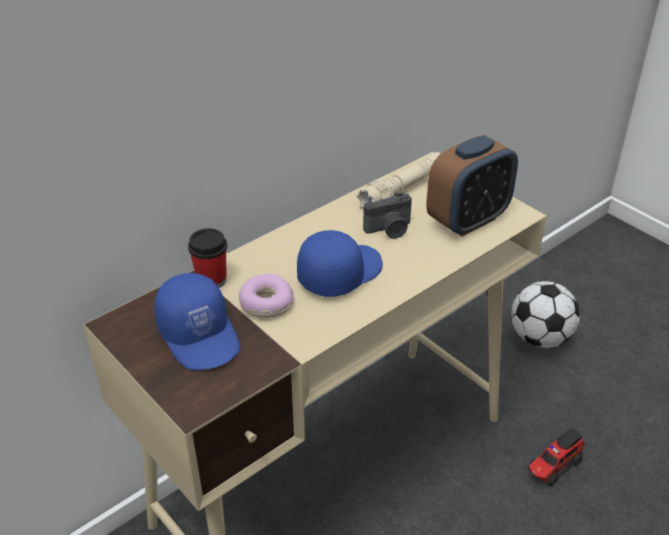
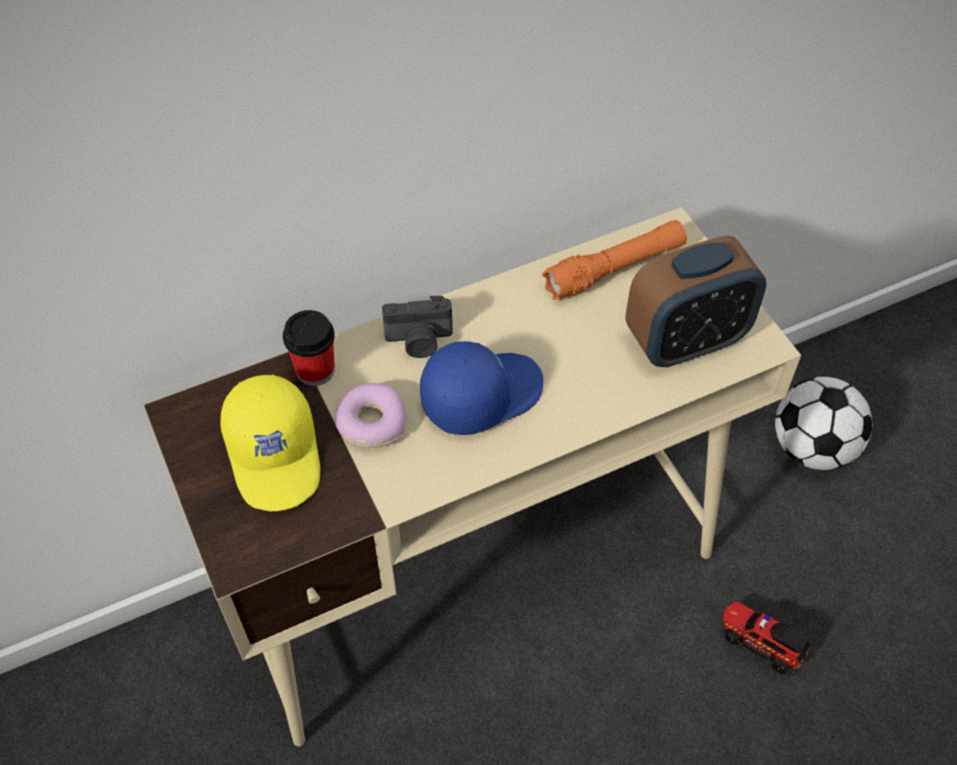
camera: 15 degrees right, 15 degrees up
blue cap [154,273,240,370] -> yellow cap [220,375,320,511]
beige flashlight [356,152,441,209] -> orange flashlight [542,220,687,300]
camera [363,192,412,239] -> camera moved to [382,296,453,358]
toy truck [528,428,585,487] -> toy truck turned 60 degrees clockwise [723,601,811,674]

